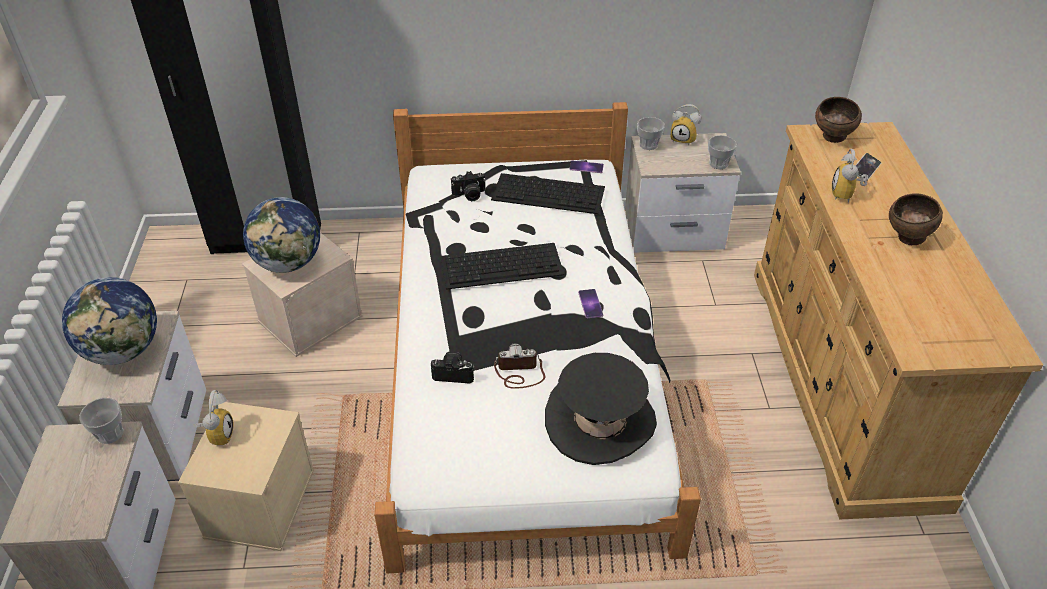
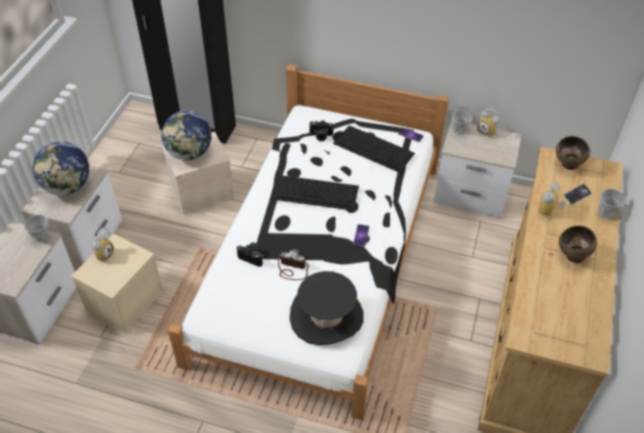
camera: 20 degrees right, 5 degrees up
cup [708,135,737,169] -> cup moved to [598,189,626,219]

